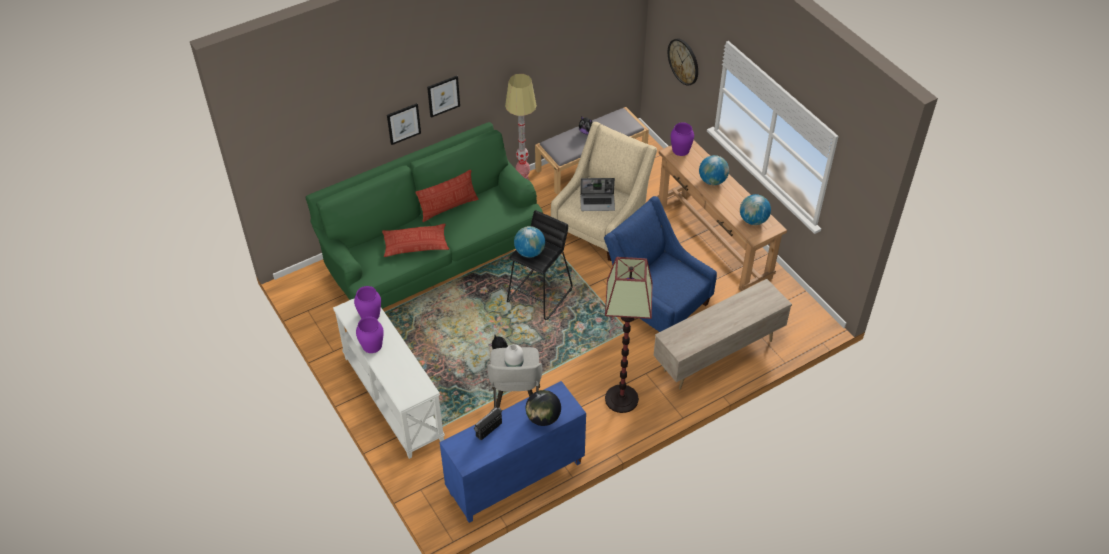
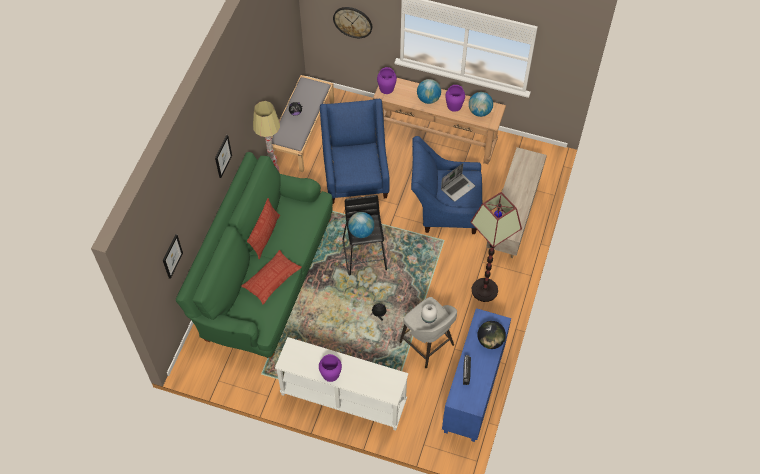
camera: 40 degrees left, 10 degrees up
purple vase [354,286,381,319] -> purple vase moved to [445,85,465,112]
picture [387,103,421,145] -> picture moved to [163,234,183,279]
beige armchair [551,122,657,261] -> blue armchair [320,99,390,204]
laptop [580,178,615,211] -> laptop moved to [441,163,475,202]

